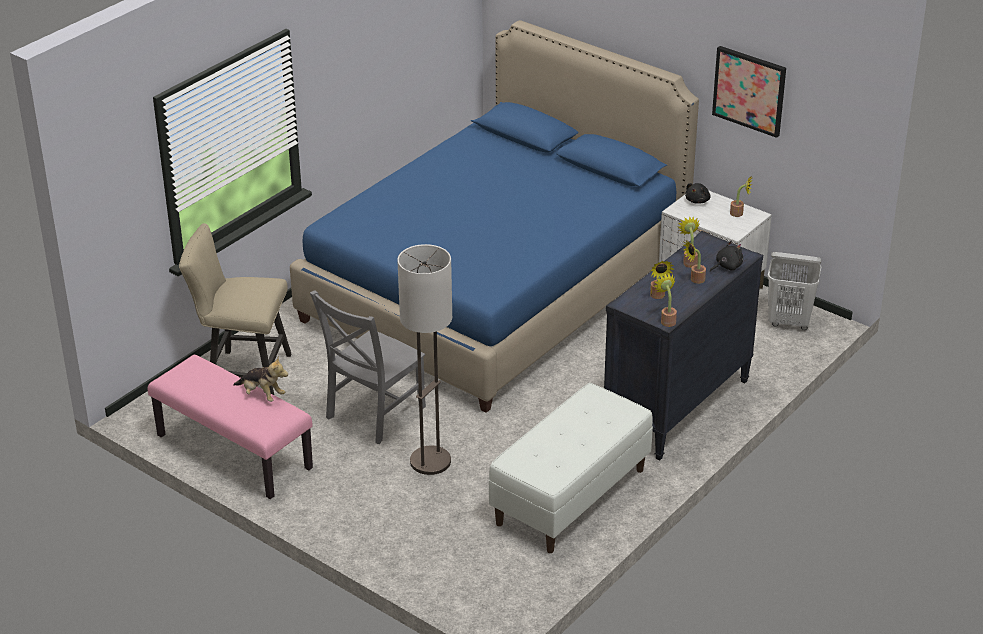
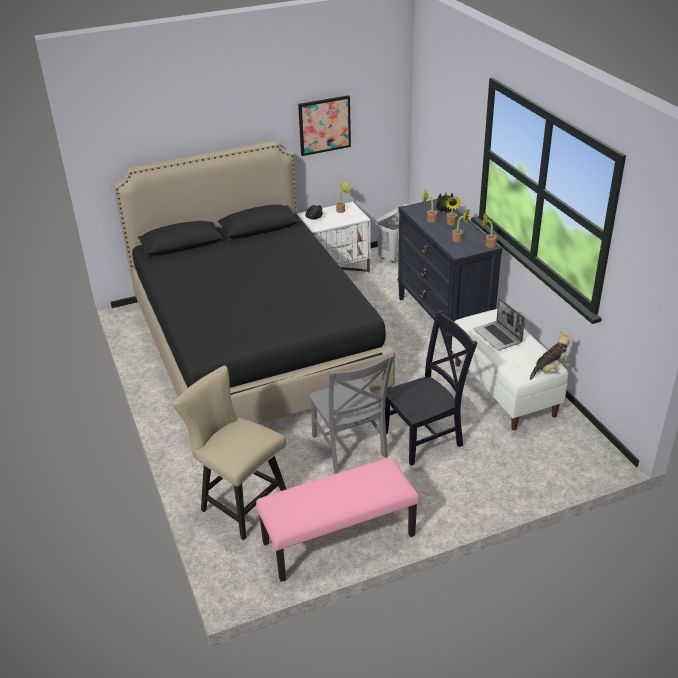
camera: 60 degrees left, 0 degrees up
beige chair [179,223,292,395] -> beige chair turned 90 degrees clockwise [172,365,286,540]
plush toy [233,356,288,402] -> plush toy moved to [530,331,572,380]
blue bed [290,20,699,413] -> black bed [113,141,395,424]
floor lamp [397,244,452,475] -> black chair [385,310,477,466]
none -> laptop [473,298,525,351]

